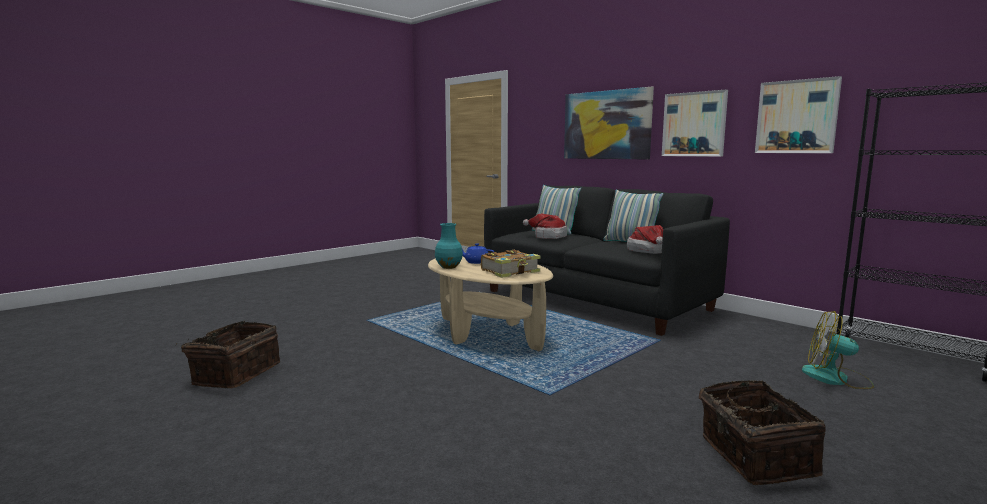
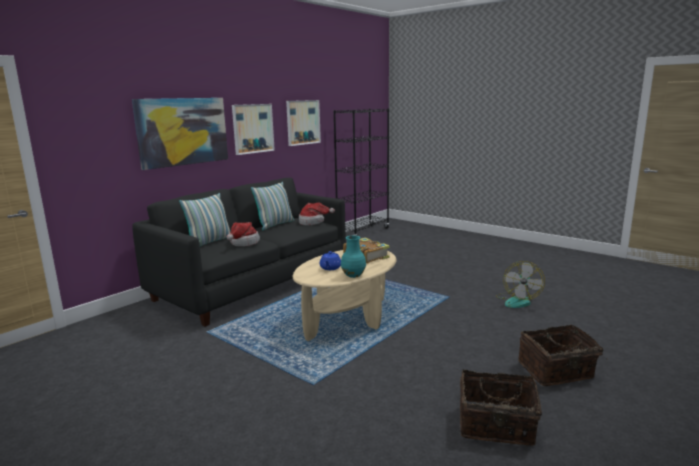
camera: 95 degrees left, 5 degrees up
basket [699,380,826,485] -> basket moved to [518,324,608,386]
fan [802,311,874,389] -> fan moved to [496,261,545,308]

